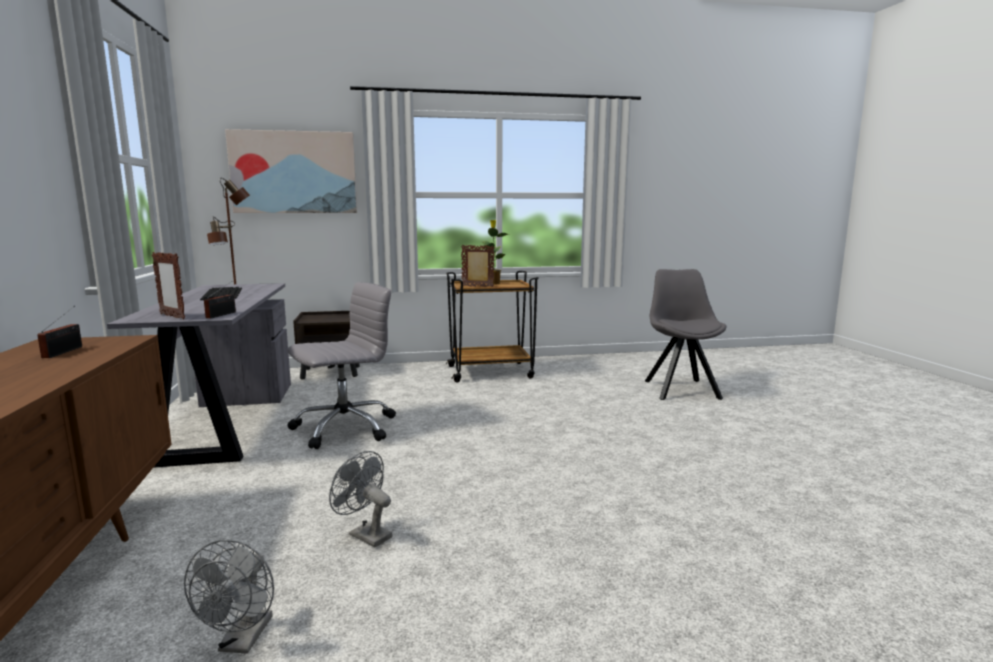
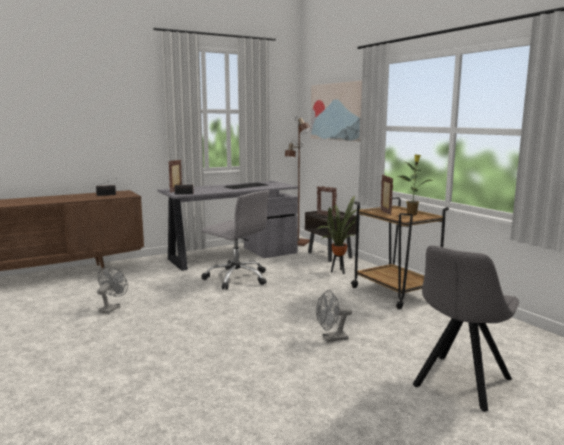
camera: 70 degrees right, 0 degrees up
grey fan [184,540,274,654] -> grey fan moved to [316,290,352,342]
grey chair [645,269,727,400] -> grey chair turned 150 degrees clockwise [413,245,519,412]
none -> potted plant [316,196,363,274]
none -> picture frame [317,186,337,217]

